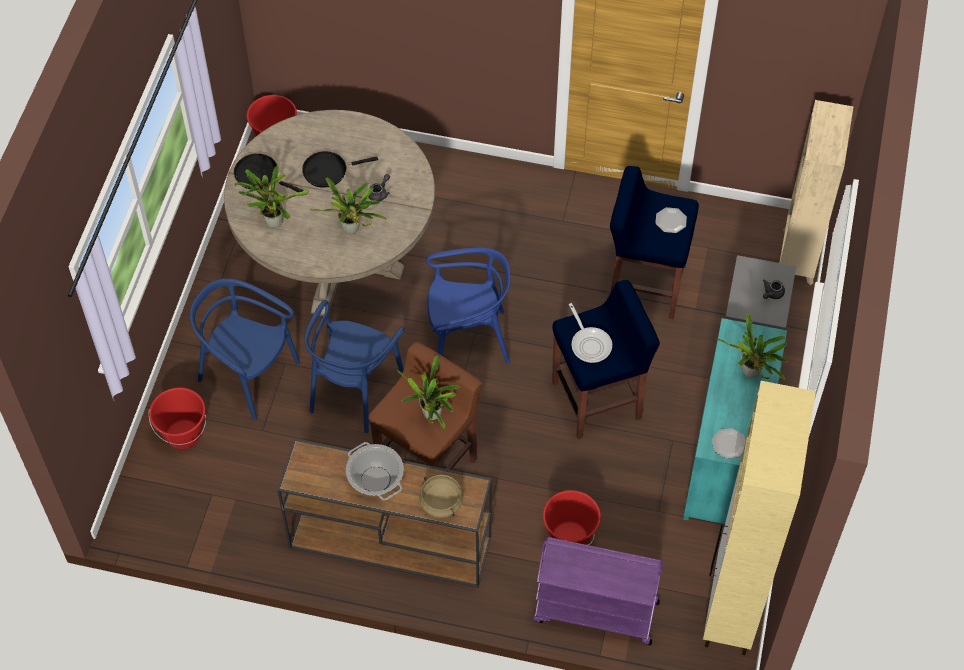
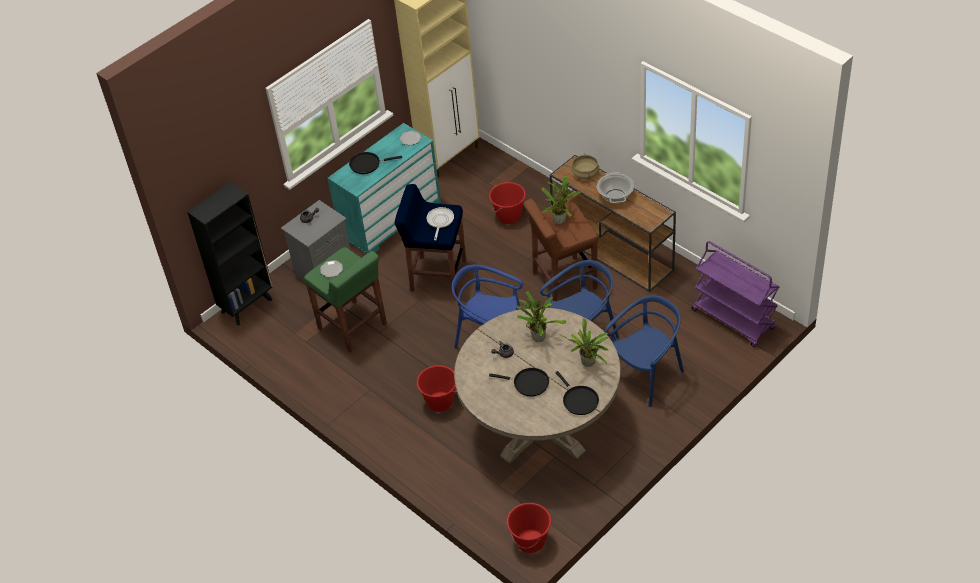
camera: 145 degrees left, 10 degrees down
red bucket [149,387,206,449] -> red bucket moved to [417,365,456,412]
blue chair [190,279,300,420] -> blue chair turned 105 degrees counterclockwise [604,295,684,407]
purple cart [533,537,663,645] -> purple cart moved to [692,241,779,347]
blue stool [610,166,699,319] -> green stool [304,247,387,353]
potted plant [716,314,787,381] -> black frying pan [349,152,402,174]
beige bookcase [779,100,854,285] -> black bookcase [187,182,273,325]

